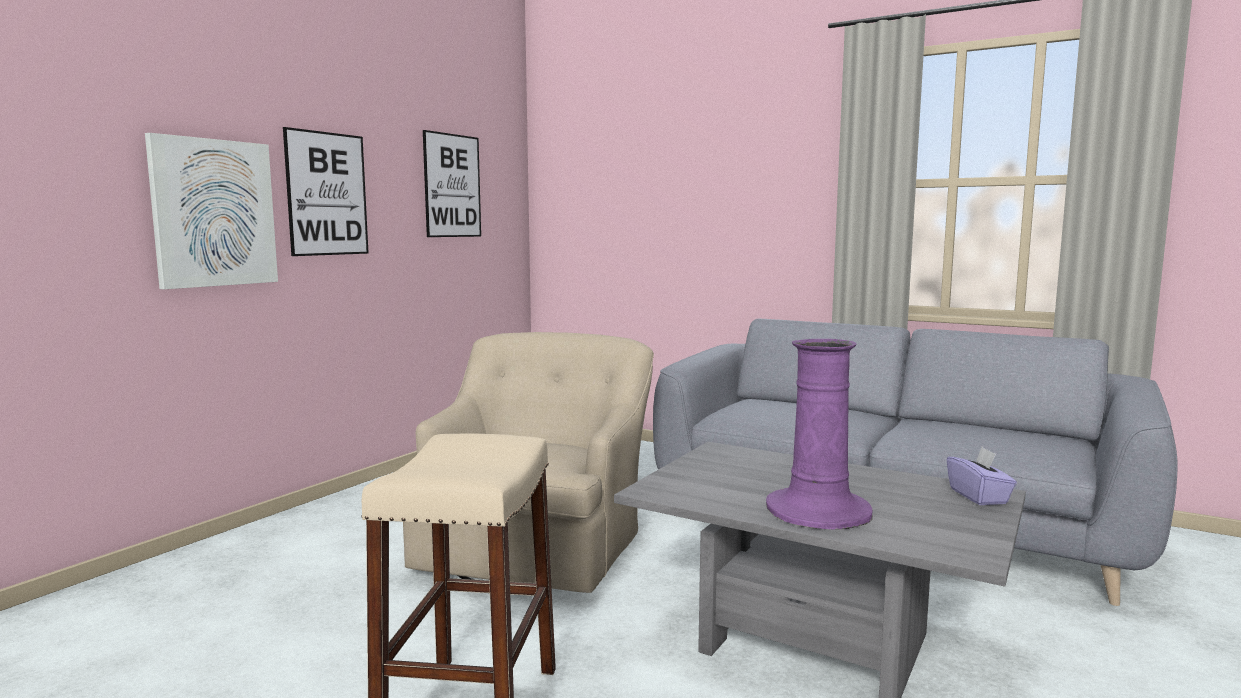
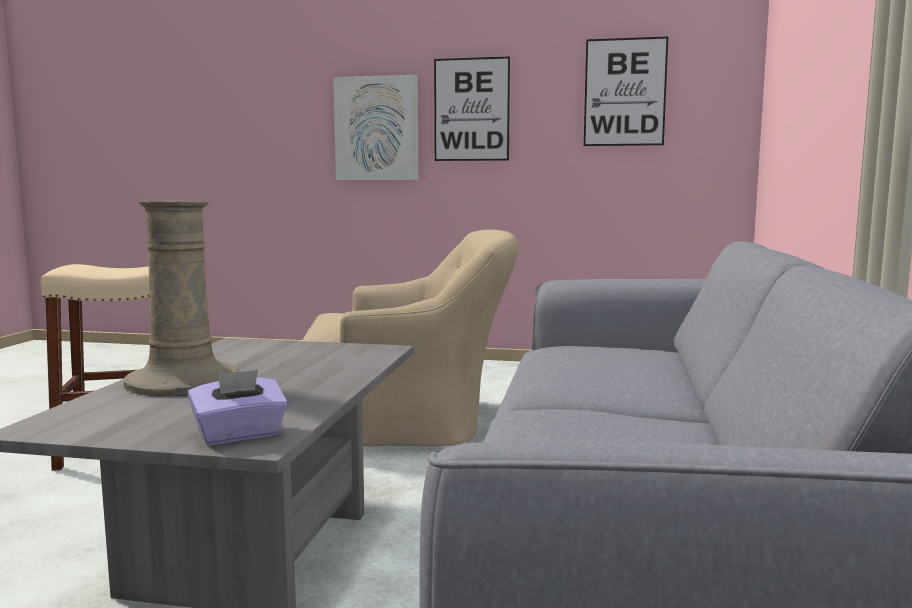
camera: 70 degrees right, 0 degrees up
purple vase [766,339,873,530] -> beige vase [123,201,239,397]

